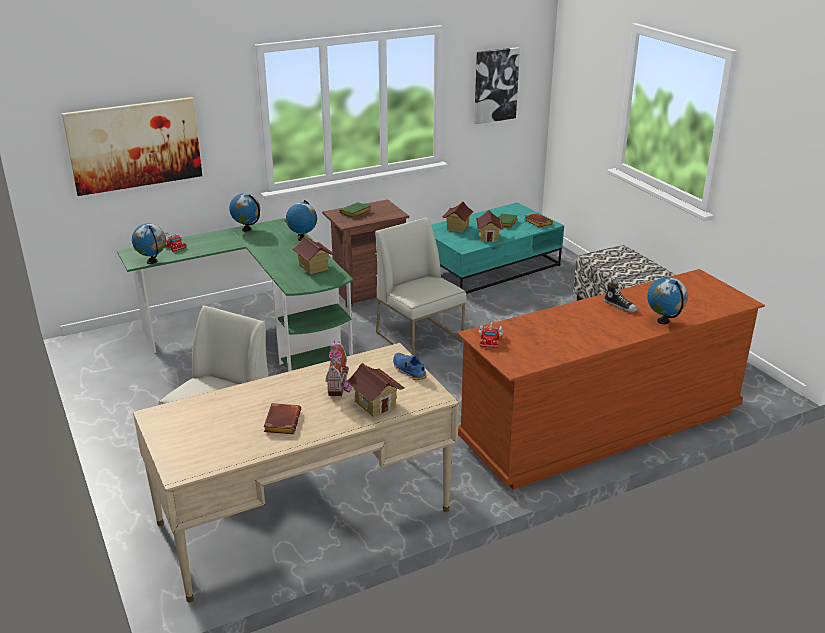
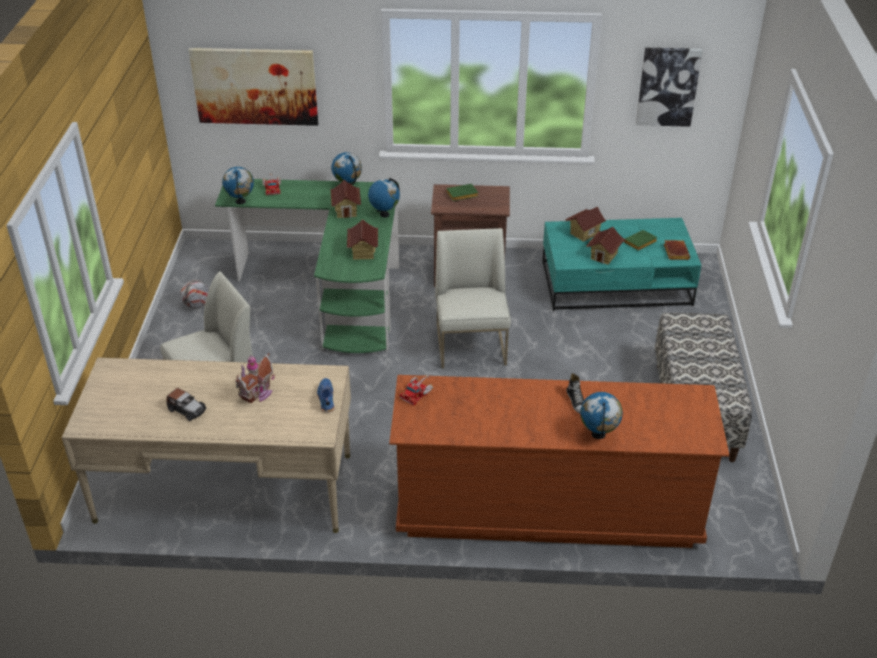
camera: 30 degrees right, 10 degrees up
brown book [264,403,301,434] -> toy car [167,388,206,421]
toy house [346,363,404,417] -> toy house moved to [331,180,361,218]
none -> football [181,280,209,309]

